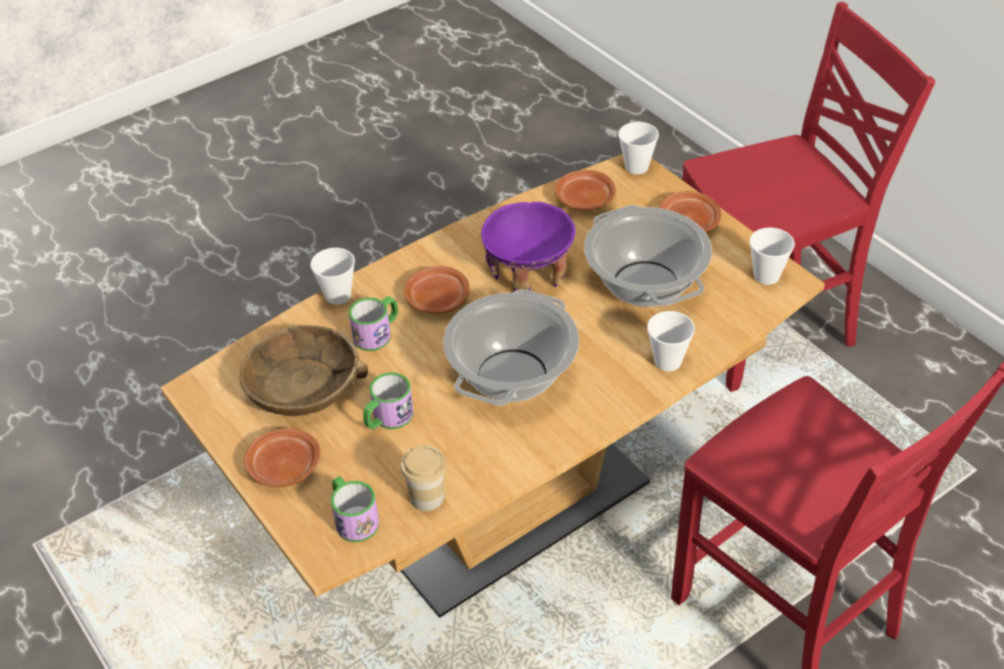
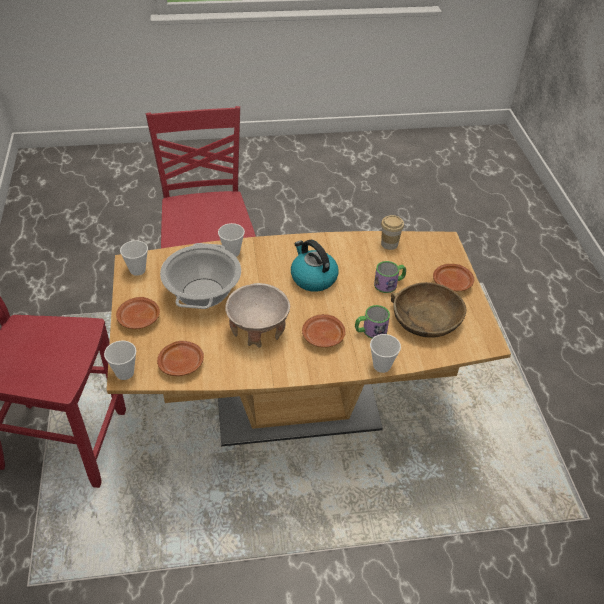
camera: 155 degrees left, 0 degrees up
mug [331,476,379,542] -> none
cooking pot [443,289,579,406] -> kettle [291,240,339,292]
purple bowl [481,202,576,292] -> beige bowl [225,283,290,348]

